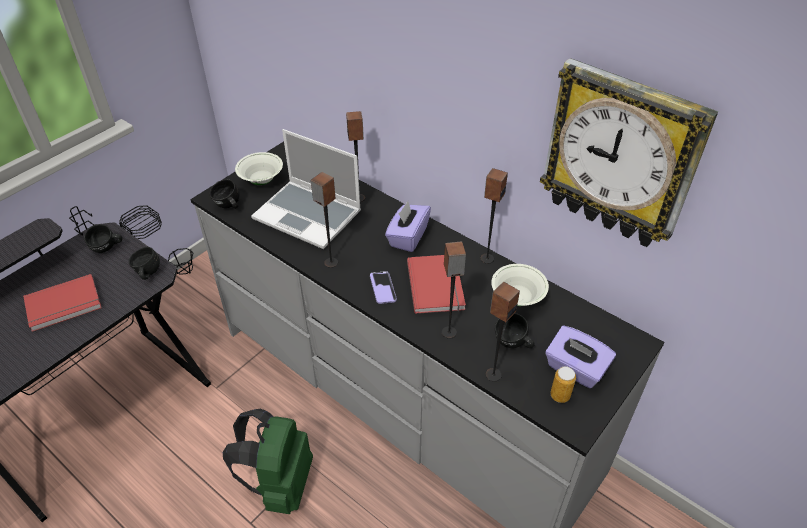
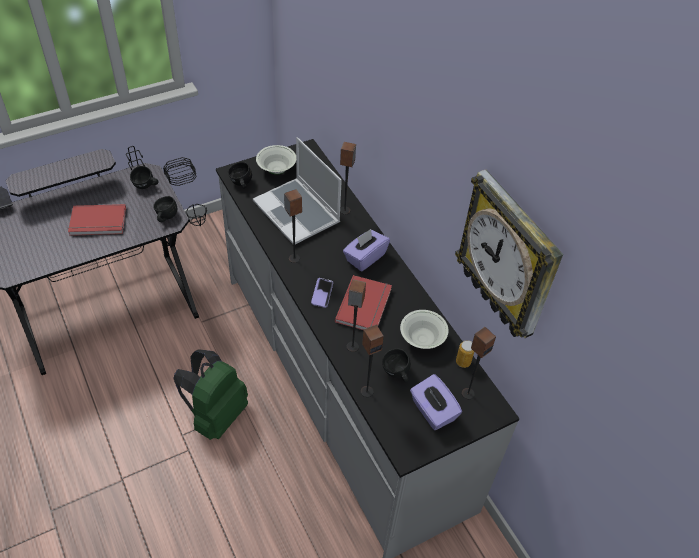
camera: 20 degrees right, 5 degrees up
speaker [480,168,508,264] -> speaker moved to [462,327,496,399]
can [550,366,576,403] -> can moved to [456,340,474,368]

